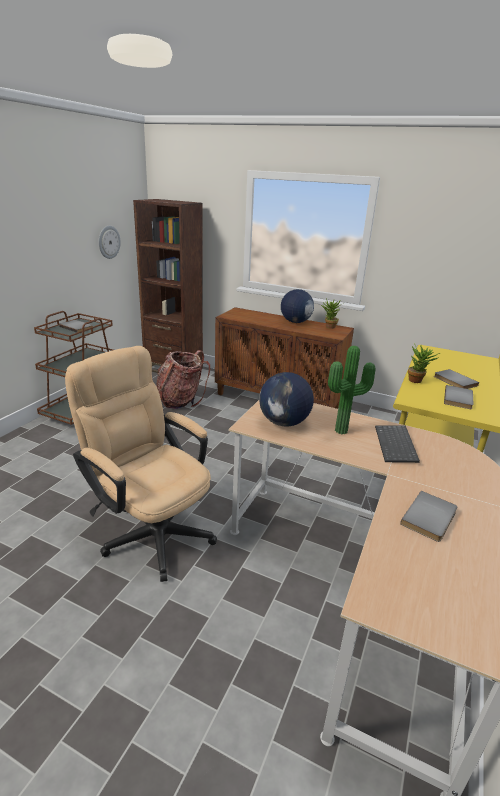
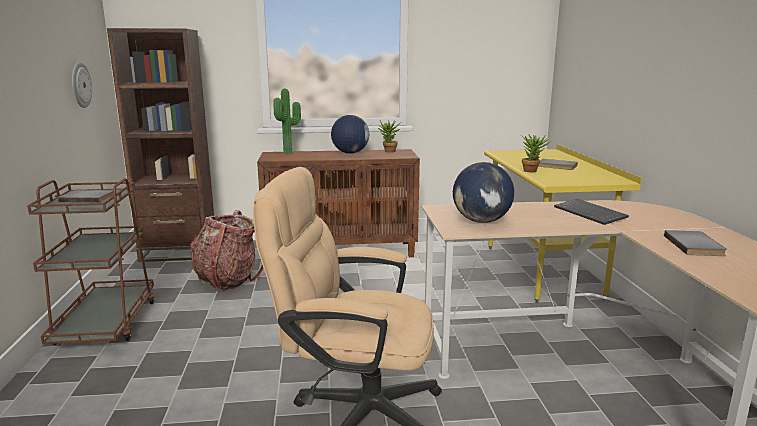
camera: 30 degrees left, 10 degrees down
potted plant [328,346,376,434] -> potted plant moved to [273,89,301,154]
grey book [444,385,473,409] -> none

